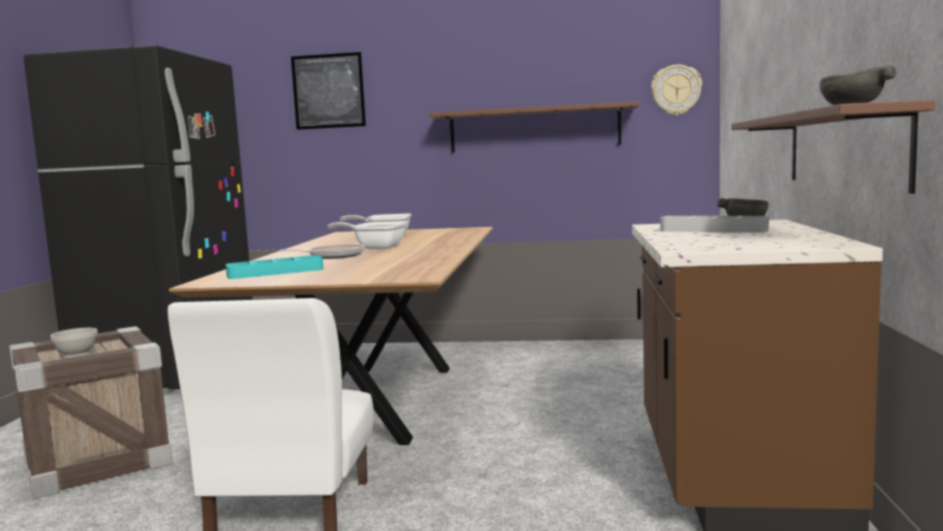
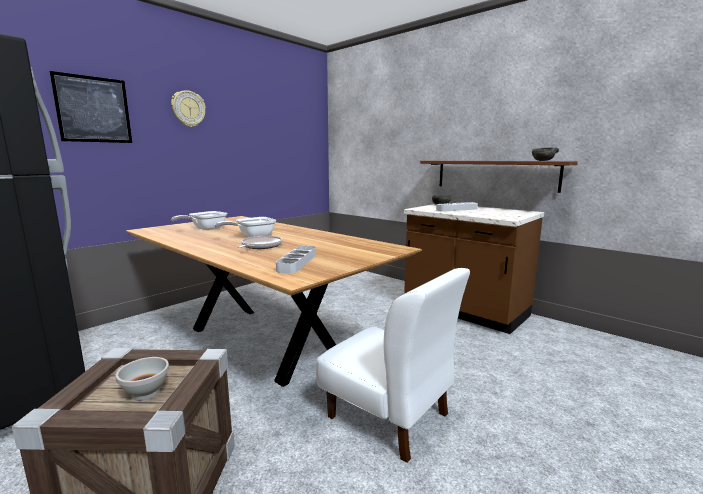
camera: 55 degrees left, 5 degrees up
turquoise tray [226,255,323,279] -> grey tray [276,246,316,274]
brown shelf [429,101,639,152] -> none
wall clock [651,64,702,116] -> wall clock moved to [171,90,206,127]

